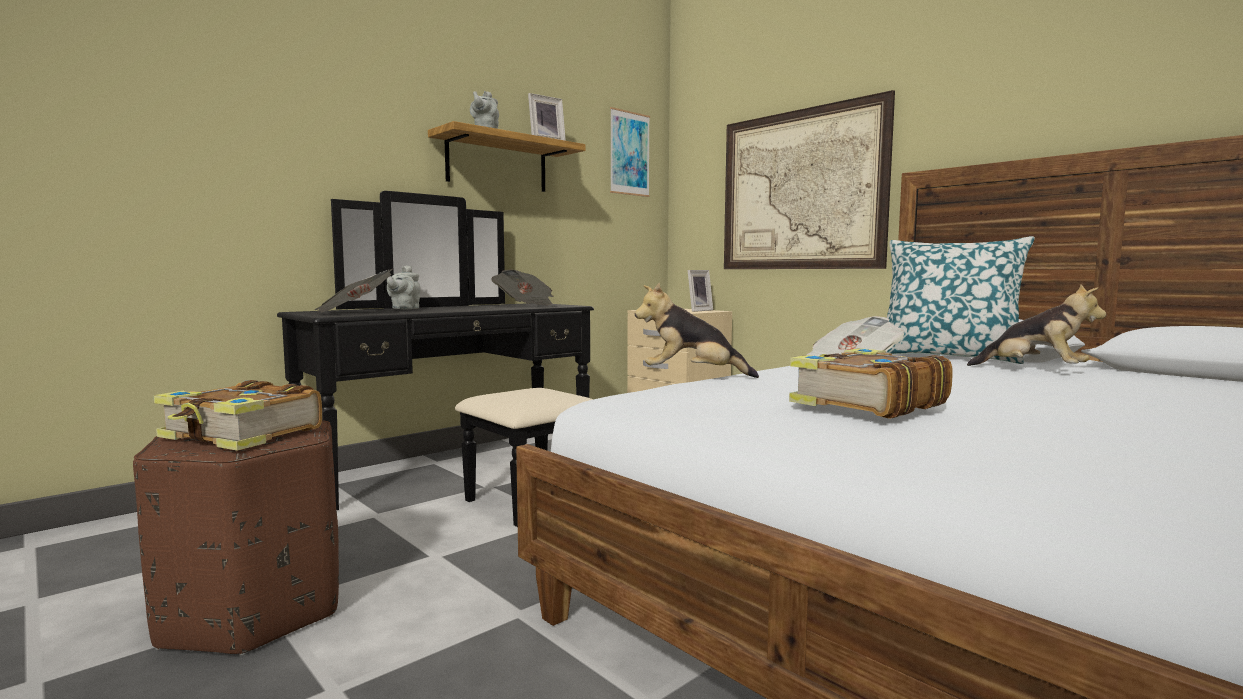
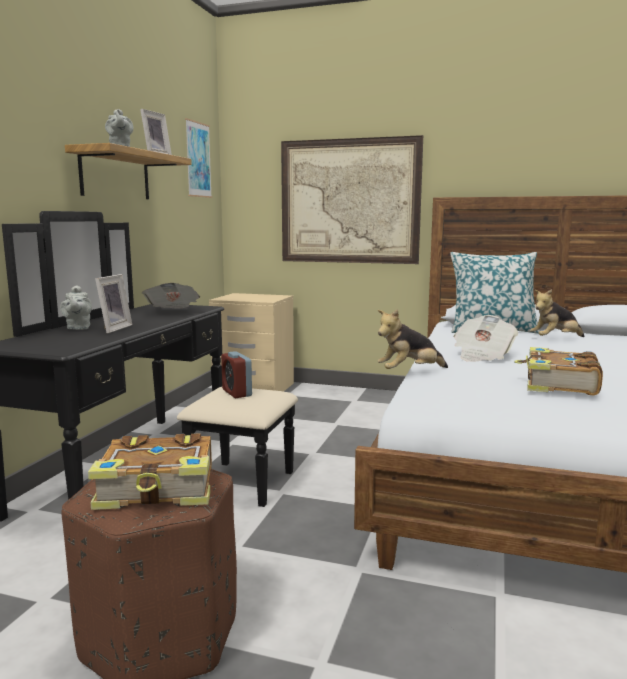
camera: 30 degrees left, 5 degrees up
newspaper [315,269,392,312] -> none
picture frame [688,270,713,312] -> picture frame moved to [95,274,132,333]
plush toy [967,285,1106,366] -> plush toy turned 150 degrees clockwise [530,289,584,337]
none -> alarm clock [221,351,252,398]

